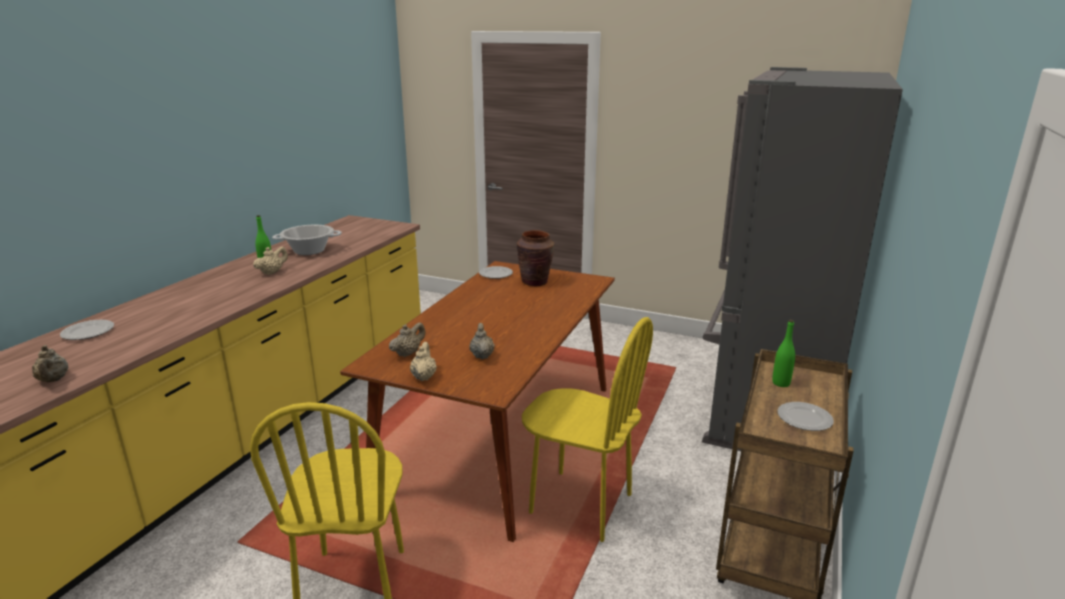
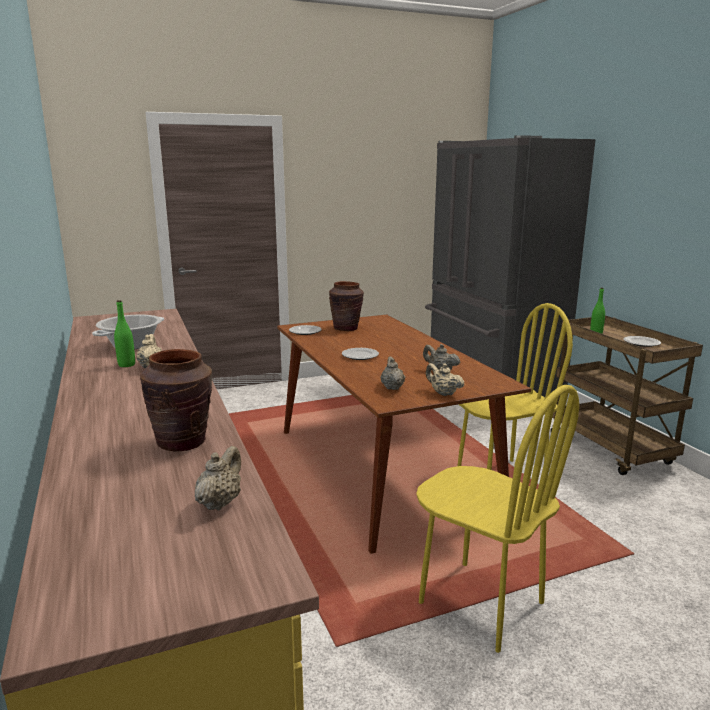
camera: 45 degrees left, 5 degrees down
beige teapot [32,345,68,382] -> beige teapot turned 90 degrees counterclockwise [195,446,241,511]
plate [60,320,114,340] -> plate moved to [342,348,379,360]
none -> brown vase [140,349,212,451]

